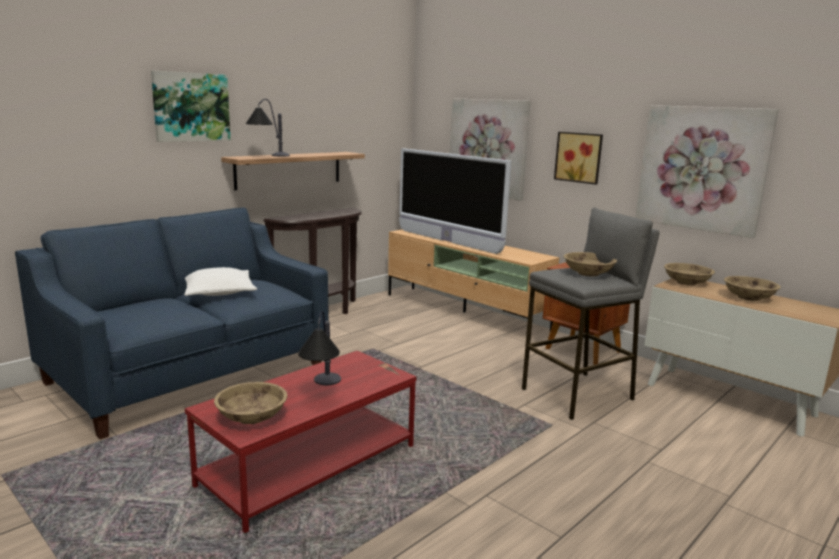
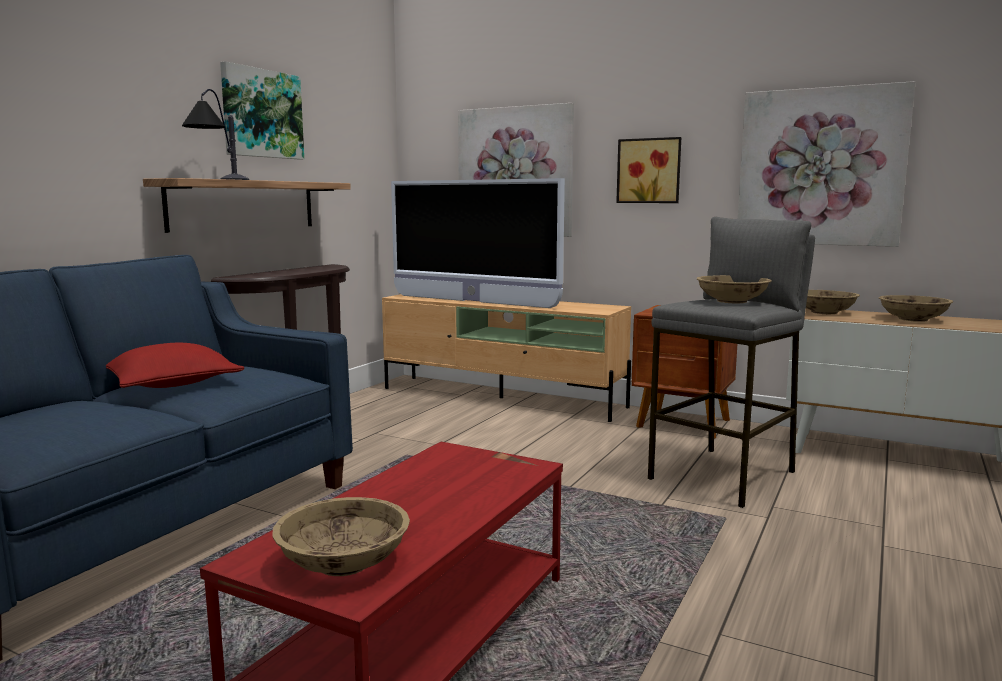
camera: 15 degrees left, 5 degrees down
picture [151,71,230,142] -> picture moved to [220,61,304,160]
white pillow [184,267,257,296] -> red pillow [106,343,244,388]
table lamp [298,311,341,385] -> none

